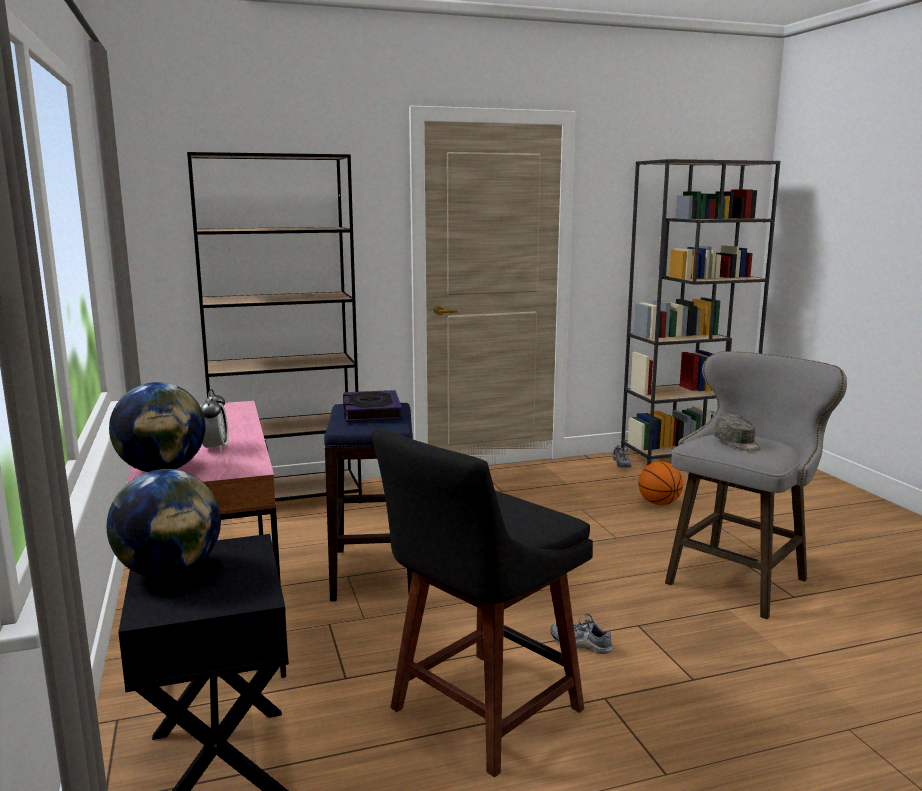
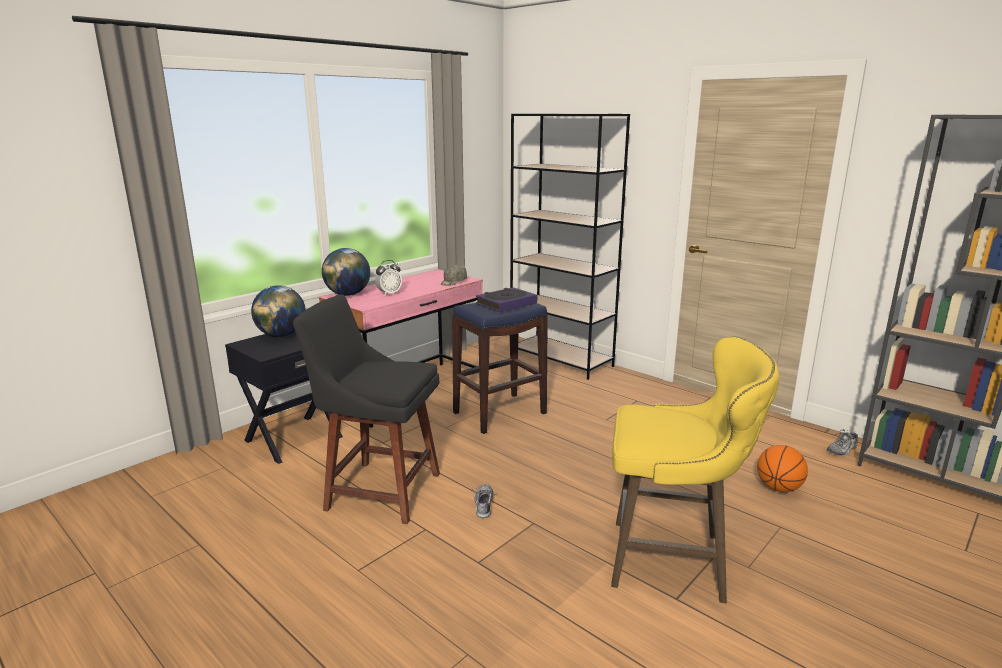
camera: 60 degrees right, 5 degrees up
grey stool [665,351,847,619] -> yellow stool [611,336,779,603]
grey cap [713,414,761,451] -> grey cap moved to [441,265,467,286]

